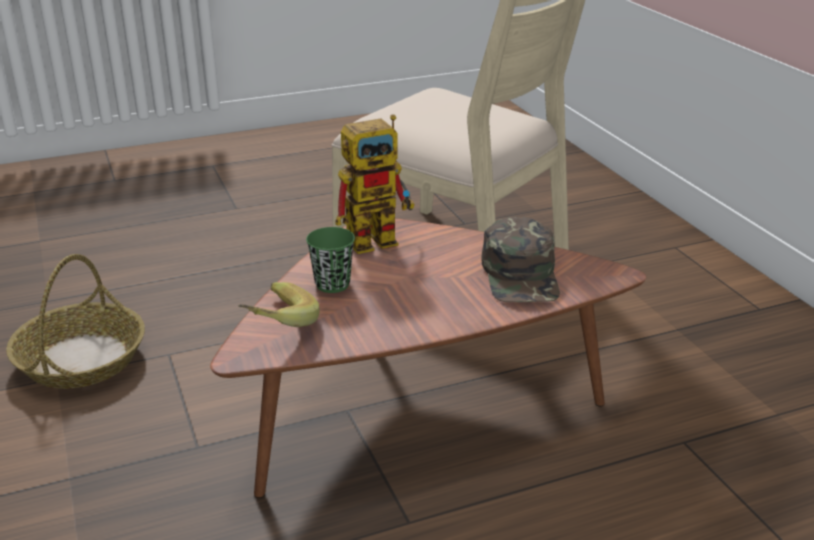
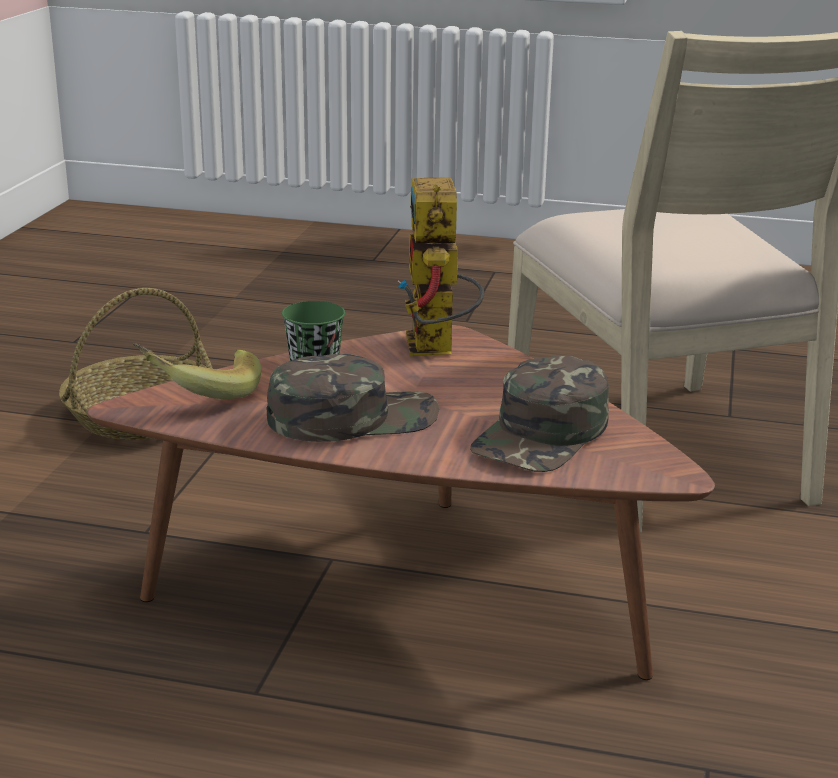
camera: 35 degrees right, 5 degrees down
toy robot [335,114,415,254] -> toy robot turned 75 degrees clockwise [398,178,484,356]
none -> green cap [267,354,439,442]

